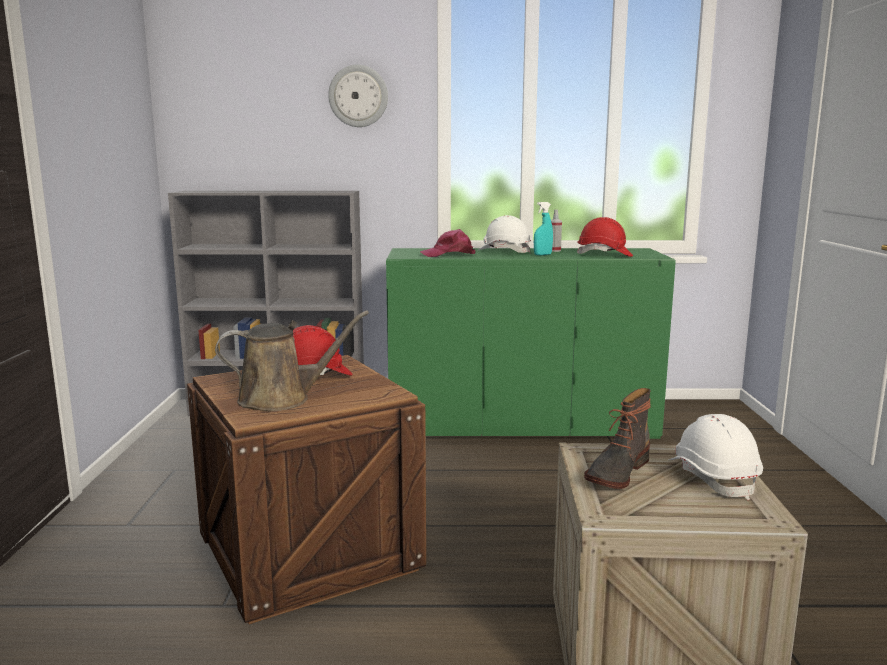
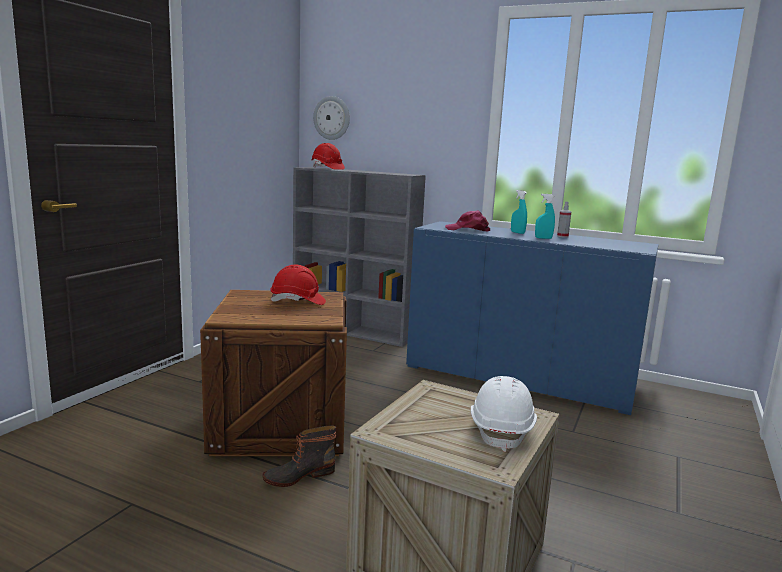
camera: 25 degrees right, 0 degrees up
brown watering can [215,310,369,411] -> none
wall clock [328,65,388,127] -> wall clock moved to [313,96,350,140]
green cabinet [386,248,676,439] -> blue cabinet [406,221,659,415]
white hard hat [477,215,531,253] -> turquoise spray bottle [511,190,527,234]
red hard hat [577,217,633,257] -> red hard hat moved to [311,143,345,170]
boot [584,388,651,489] -> boot moved to [262,425,336,487]

